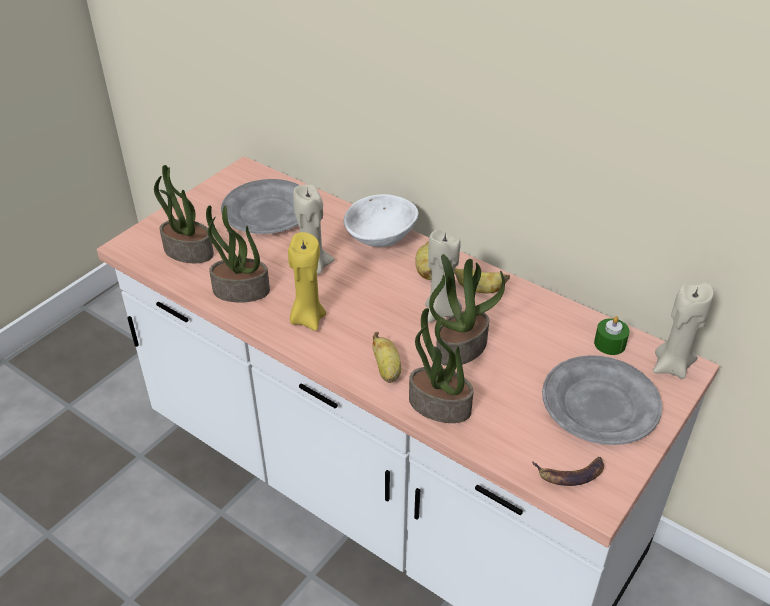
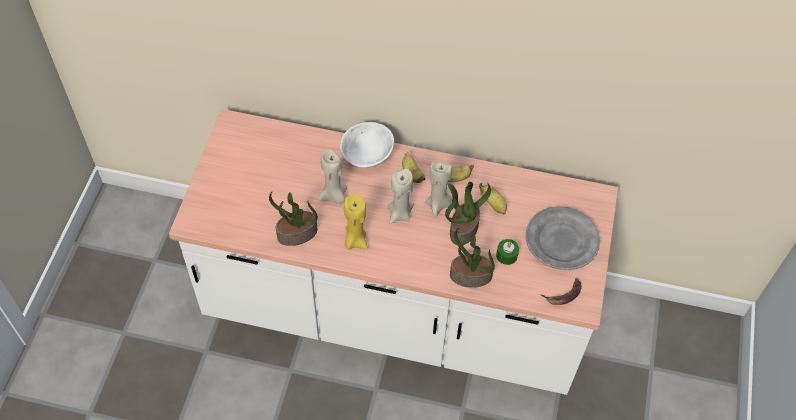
camera: 25 degrees left, 15 degrees up
potted plant [154,165,214,263] -> none
grey plate [221,179,299,234] -> none
banana [372,332,401,383] -> banana moved to [479,183,507,214]
green candle [594,316,630,355] -> green candle moved to [496,239,519,265]
beige candle [653,282,714,379] -> beige candle moved to [387,168,414,224]

